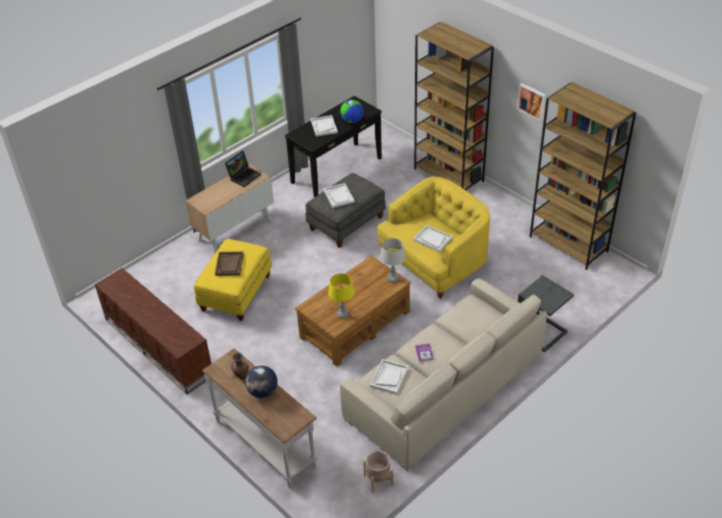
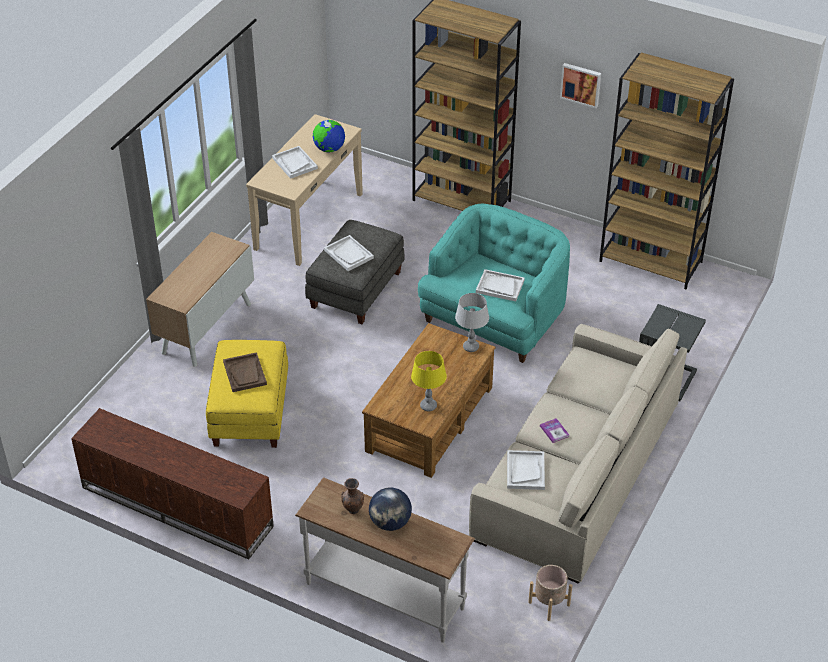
camera: 20 degrees left, 0 degrees up
laptop [225,151,261,187] -> none
black console table [285,96,382,198] -> beige console table [246,114,363,266]
yellow armchair [377,177,490,299] -> turquoise armchair [418,204,570,363]

